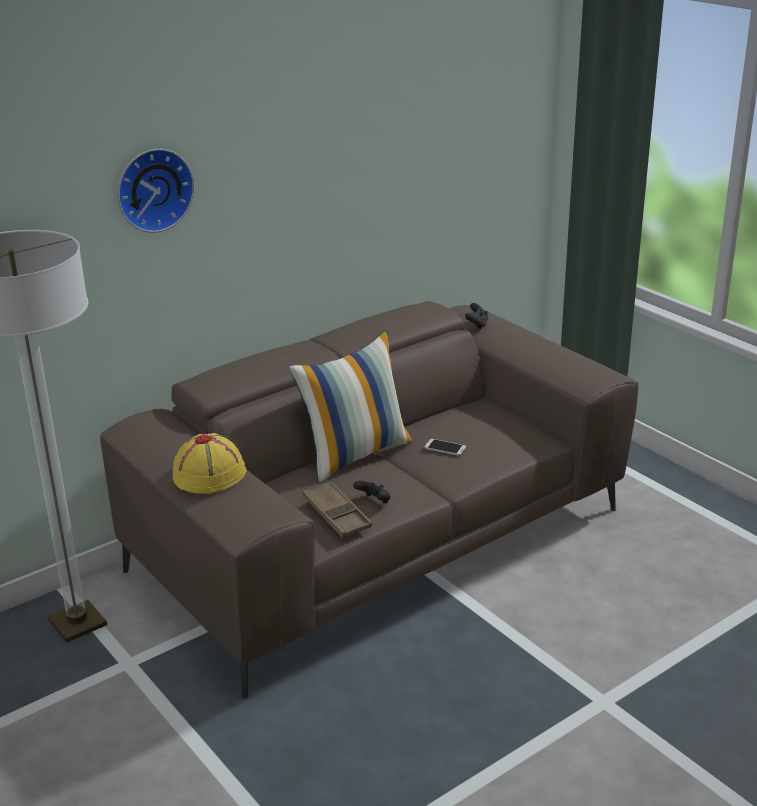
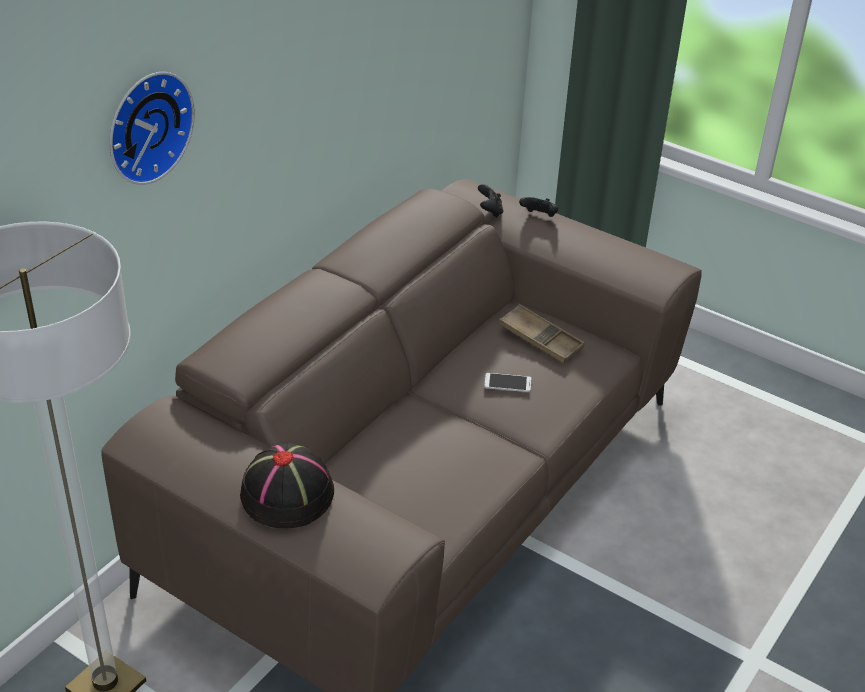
camera: 20 degrees left, 10 degrees up
yellow hat [173,433,246,494] -> black hat [240,443,334,528]
pillow [289,331,413,482] -> none
brown tray [302,481,372,538] -> brown tray moved to [498,304,585,363]
black game controller [353,481,391,503] -> black game controller moved to [519,197,558,217]

